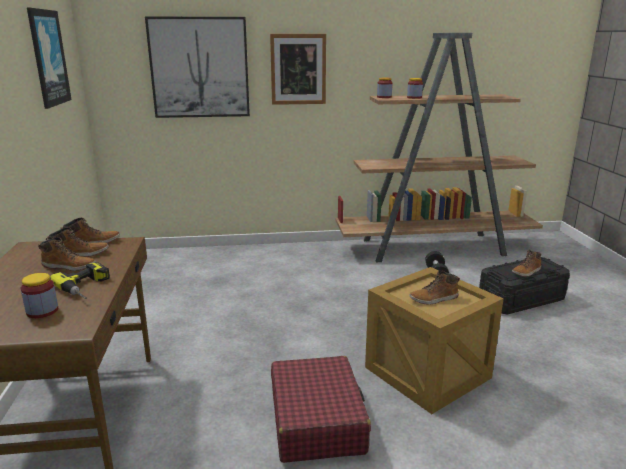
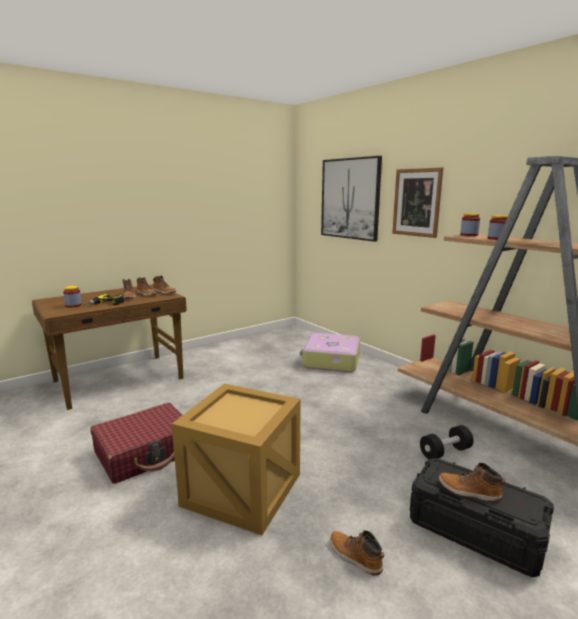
camera: 60 degrees right, 5 degrees down
picture [27,8,72,109] -> none
boot [409,270,460,305] -> boot moved to [330,530,384,576]
none -> suitcase [300,333,360,372]

